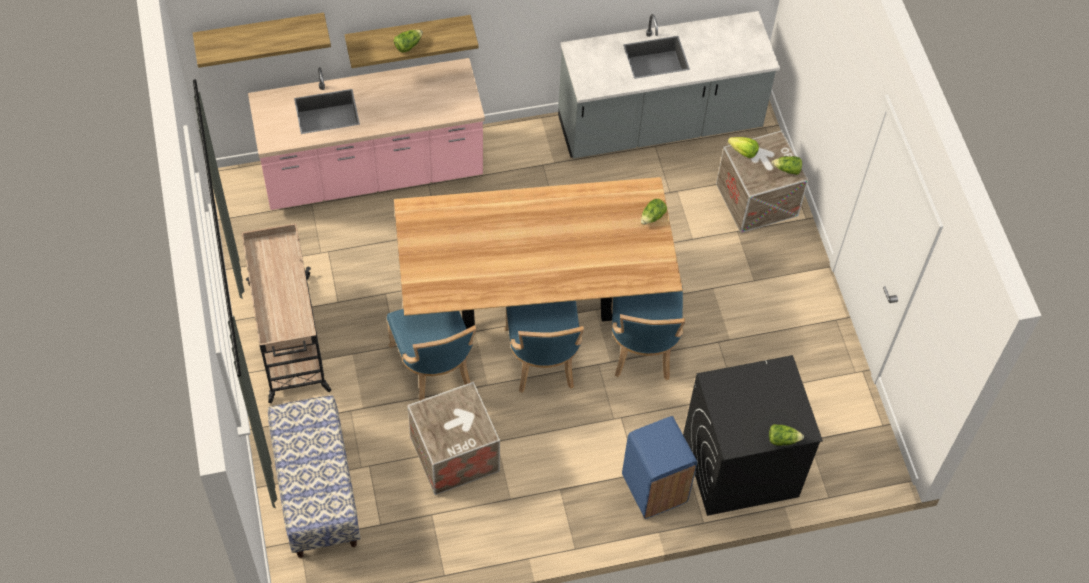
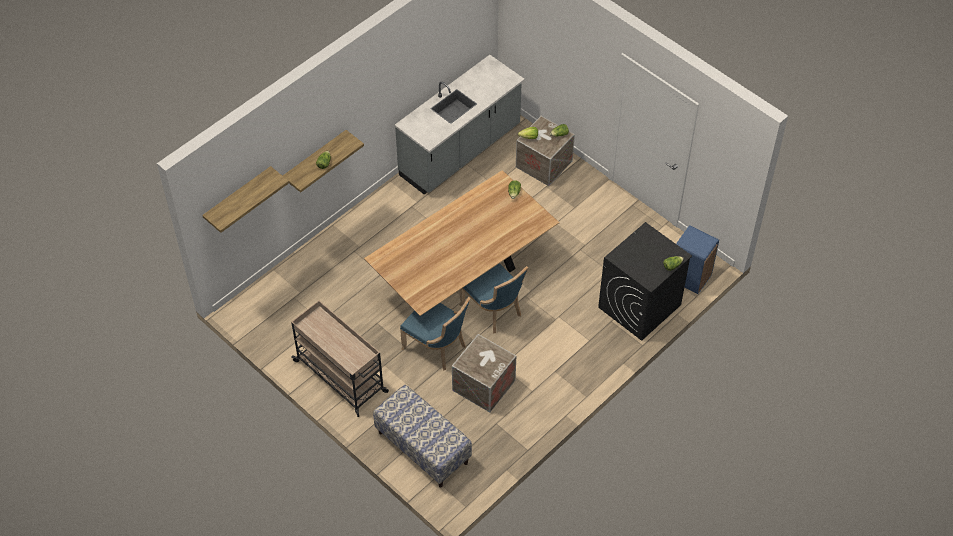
camera: 30 degrees left, 5 degrees down
pink counter [248,58,485,210] -> none
blue chair [611,286,685,381] -> none
blue trash can [622,416,697,519] -> blue trash can moved to [676,225,719,294]

